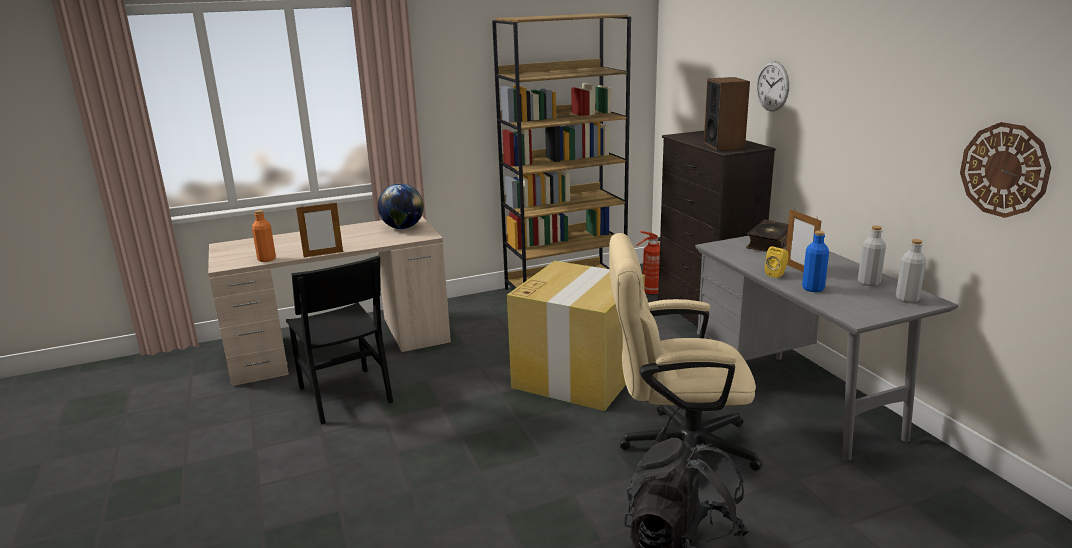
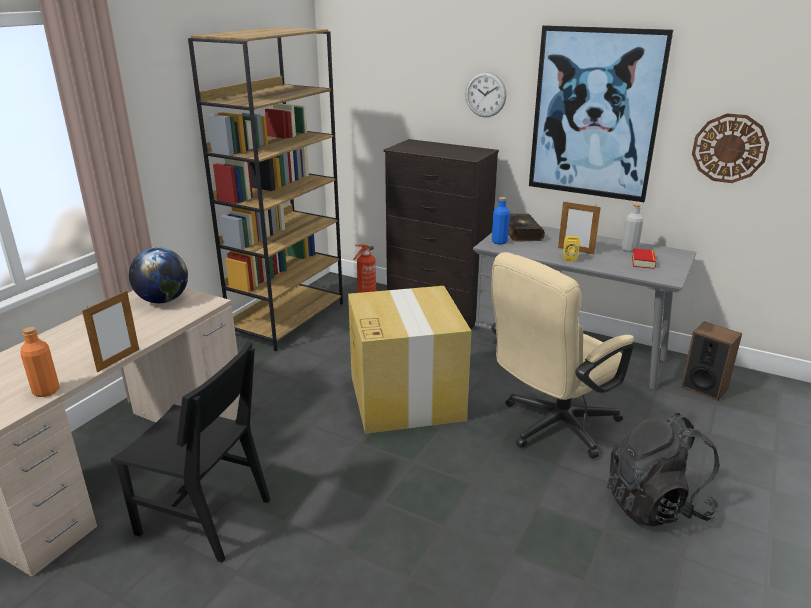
camera: 40 degrees left, 5 degrees up
speaker [704,77,750,151] -> speaker moved to [681,322,742,401]
blue bottle [802,231,829,292] -> blue bottle moved to [492,197,510,245]
grey bottle [896,239,926,303] -> none
none -> picture [529,25,673,202]
none -> book [632,248,657,269]

